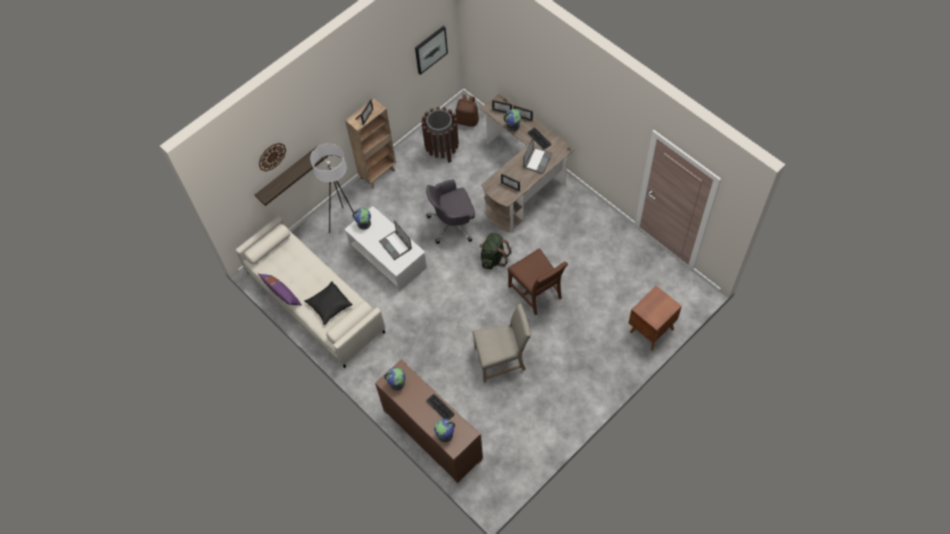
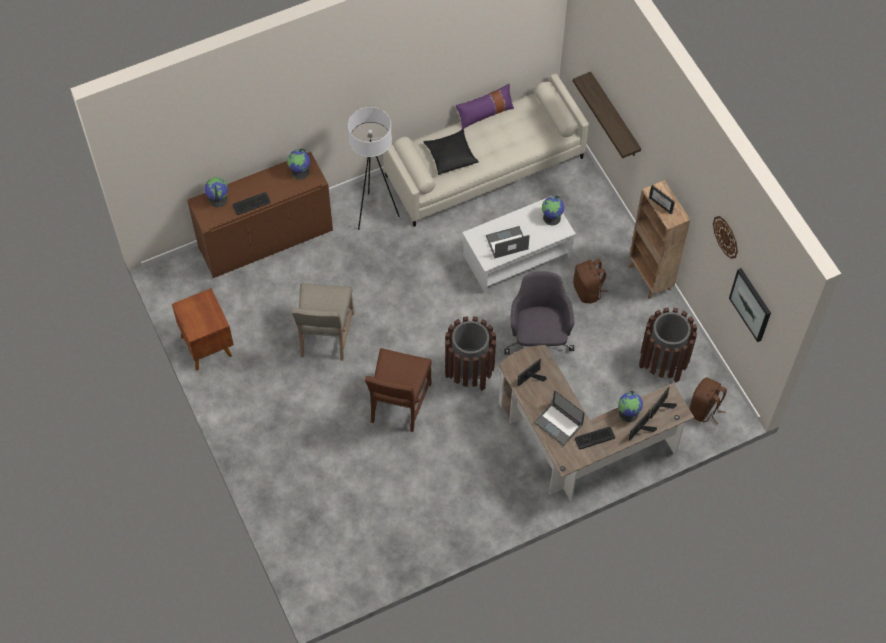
camera: 105 degrees right, 0 degrees up
wall clock [259,143,286,171] -> wall clock moved to [713,216,738,259]
white floor lamp [310,144,354,233] -> white floor lamp moved to [348,107,400,230]
green backpack [479,233,511,269] -> brown trash can [445,316,496,391]
brown chair [508,248,568,315] -> brown chair turned 60 degrees counterclockwise [365,348,432,432]
brown nightstand [629,286,682,351] -> brown nightstand moved to [172,288,234,371]
none -> brown backpack [573,259,608,304]

